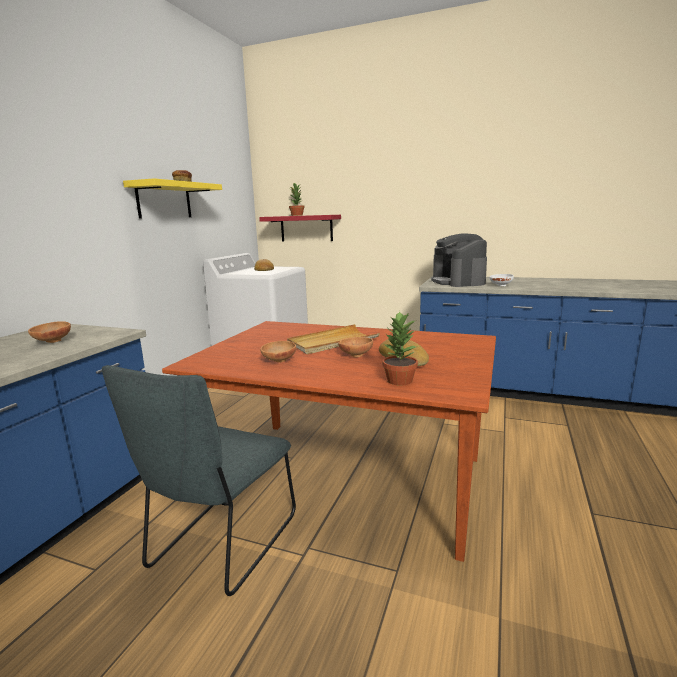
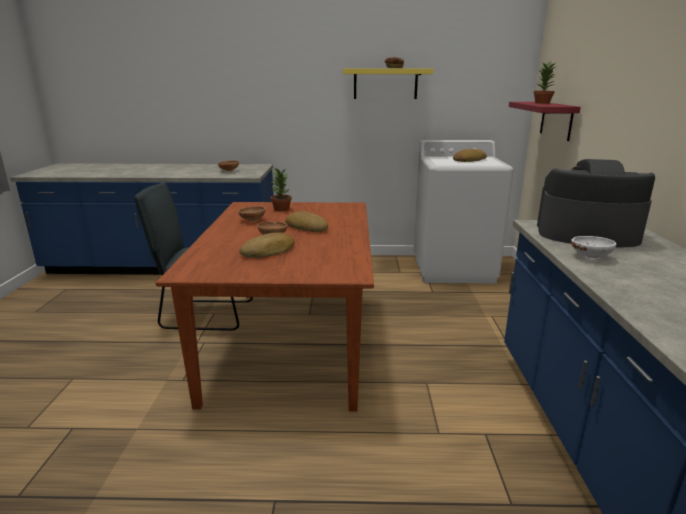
camera: 70 degrees right, 5 degrees up
beige tray [287,324,380,354] -> bread [285,211,328,232]
potted plant [382,311,418,386] -> potted plant moved to [271,168,292,211]
coffee machine [431,233,487,287] -> coffee machine turned 45 degrees clockwise [537,159,655,247]

